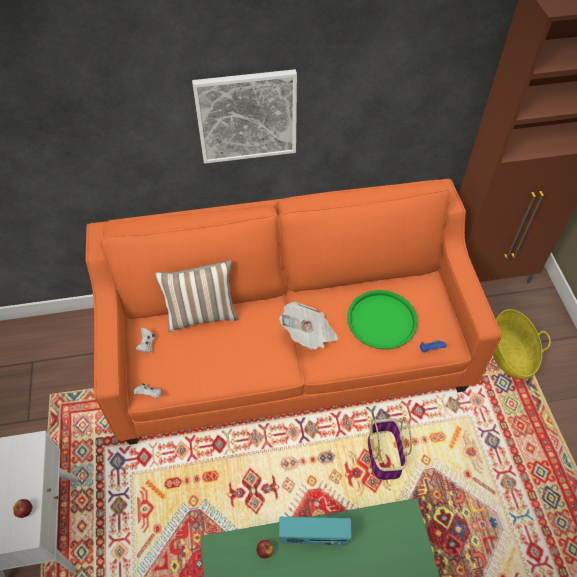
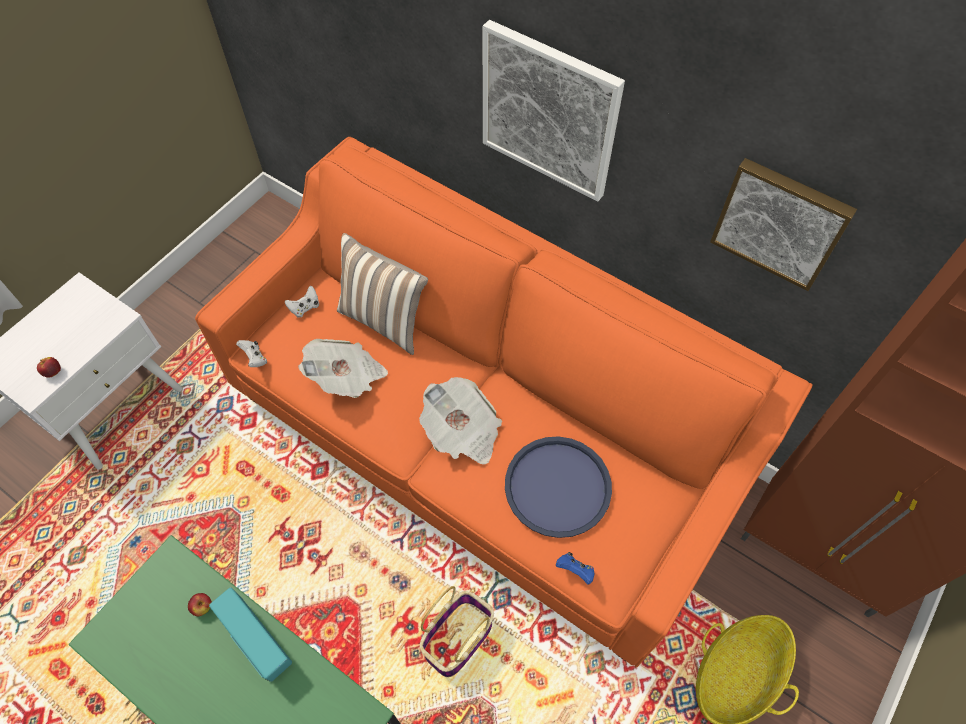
camera: 45 degrees right, 5 degrees up
green tray [347,290,418,350] -> blue tray [505,436,612,538]
none -> newspaper [298,339,388,398]
none -> picture [710,158,857,291]

